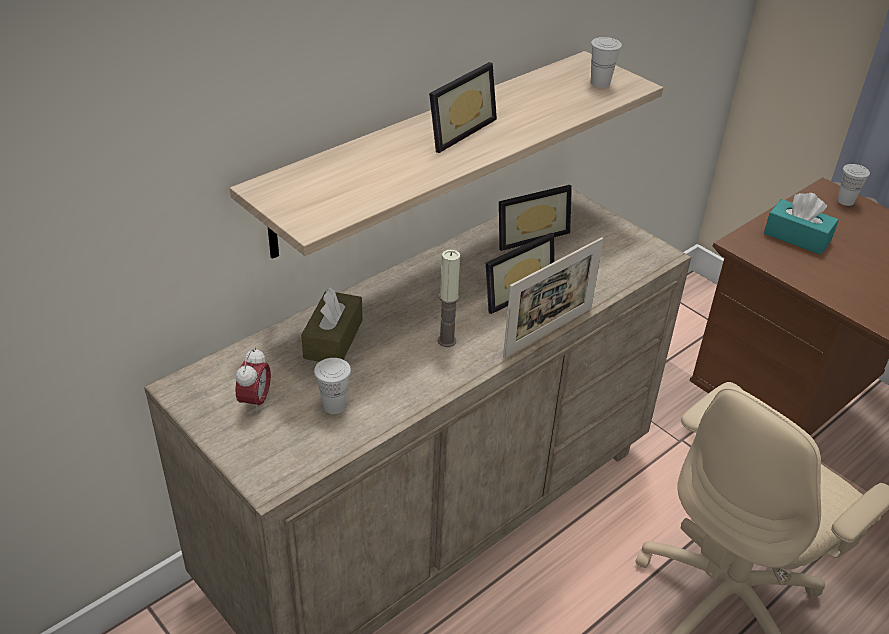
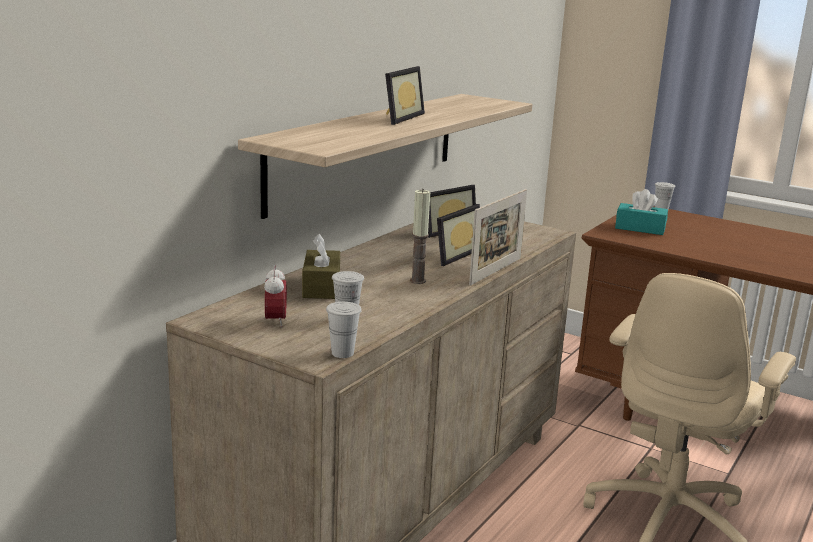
camera: 15 degrees left, 20 degrees down
white cup [591,37,622,88] -> white cup moved to [326,302,362,358]

